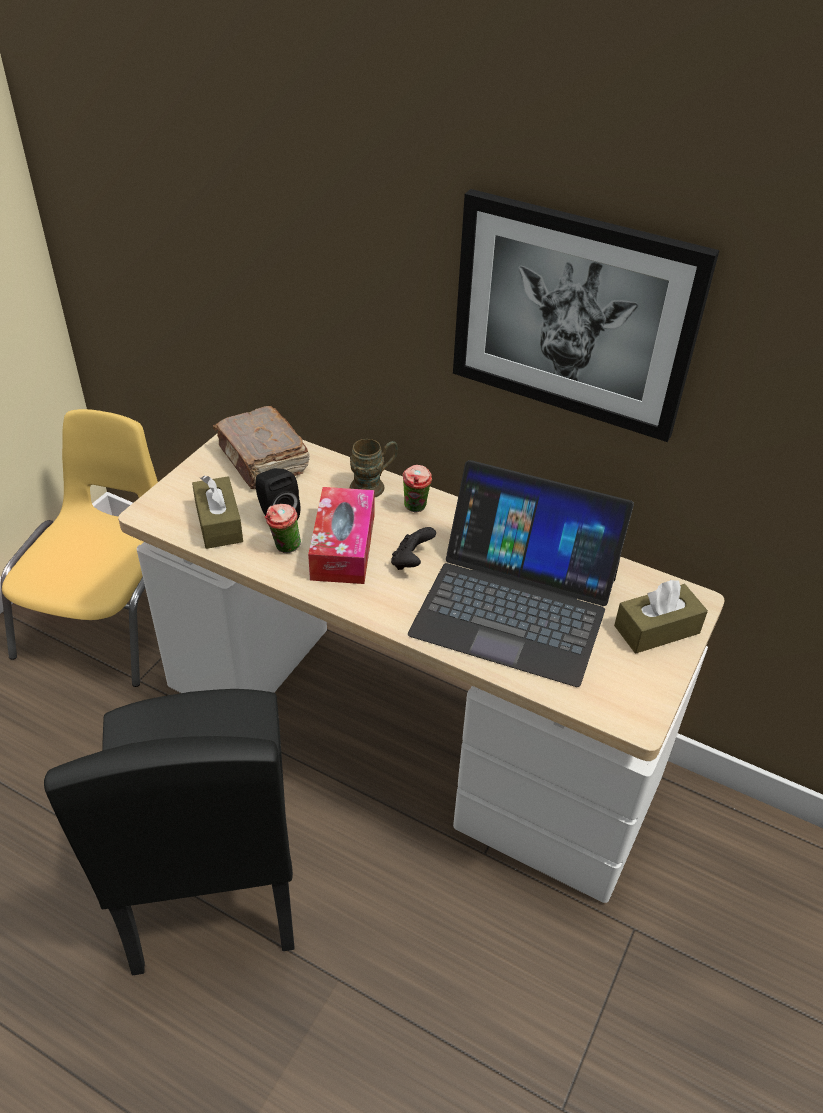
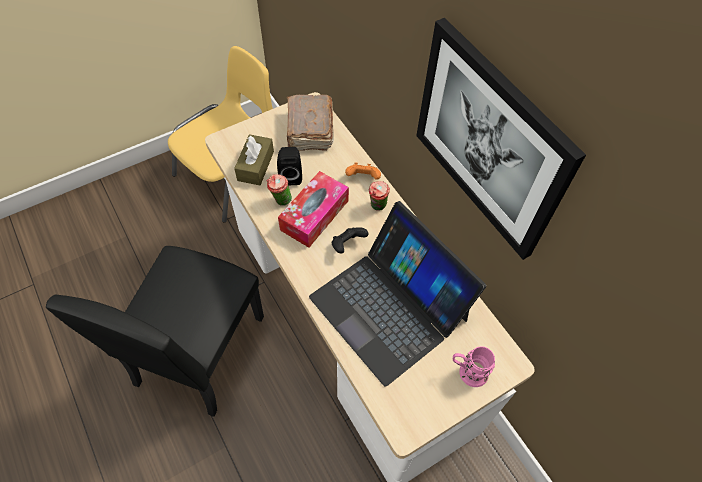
camera: 30 degrees right, 15 degrees up
brown mug [350,439,398,498] -> orange game controller [345,163,381,180]
brown tissue box [614,580,708,654] -> pink mug [453,346,495,387]

